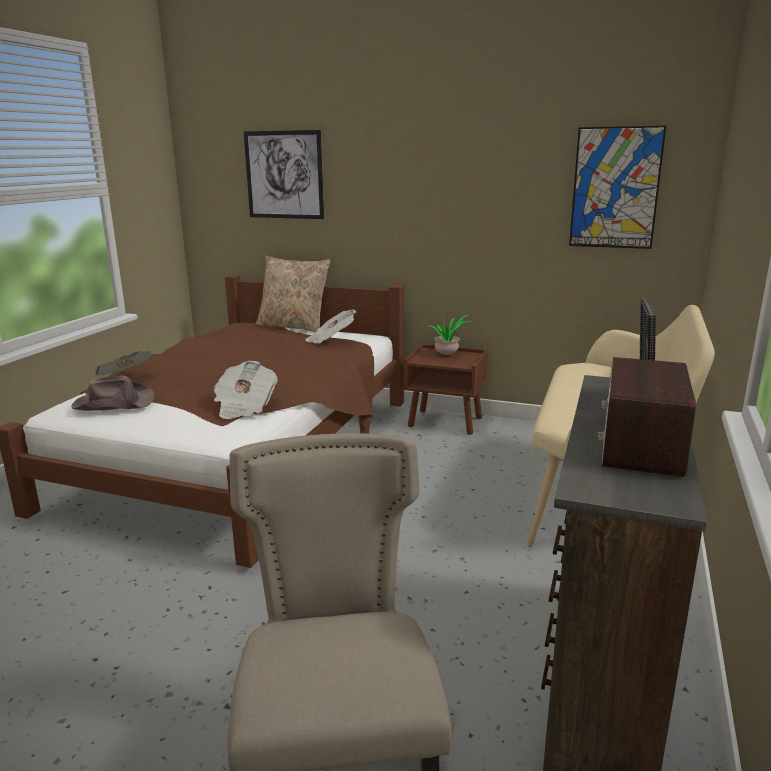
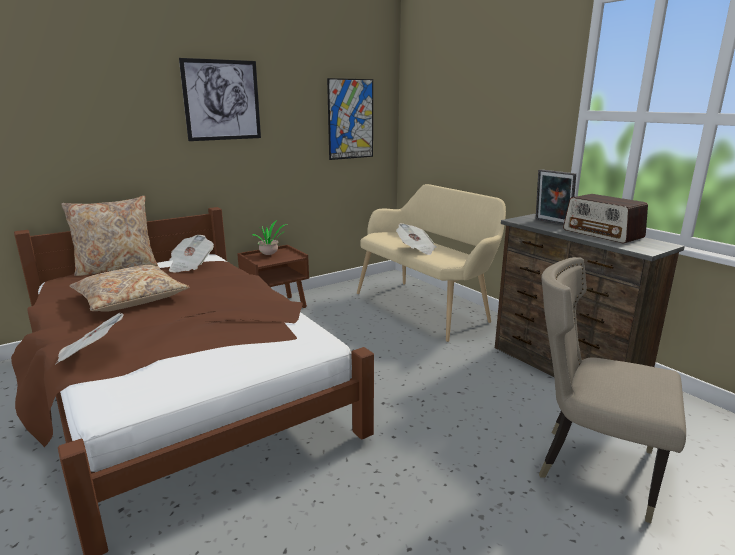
camera: 55 degrees left, 0 degrees up
brown hat [71,375,155,411] -> none
newspaper [214,361,278,419] -> newspaper moved to [396,223,437,255]
picture [244,130,324,219] -> picture moved to [179,58,261,141]
none -> beige pillow [69,265,189,312]

